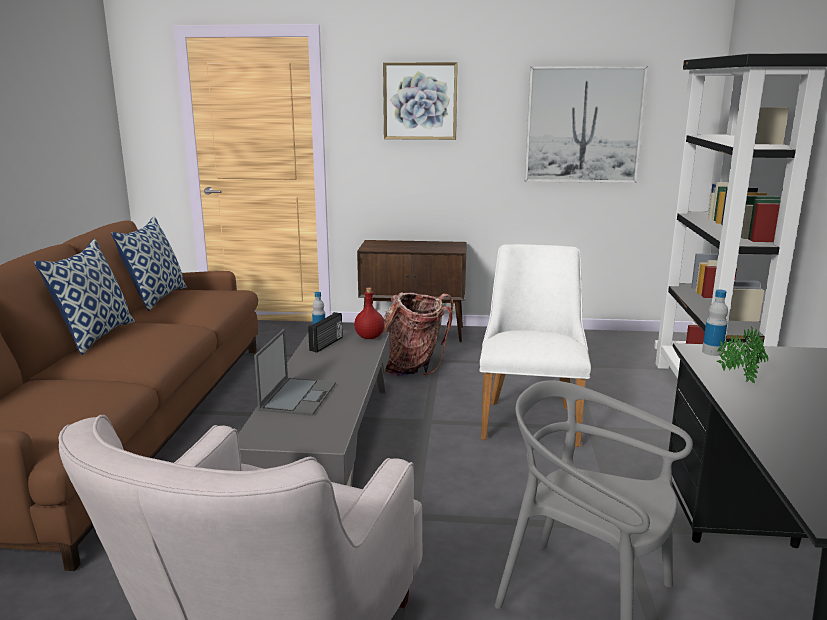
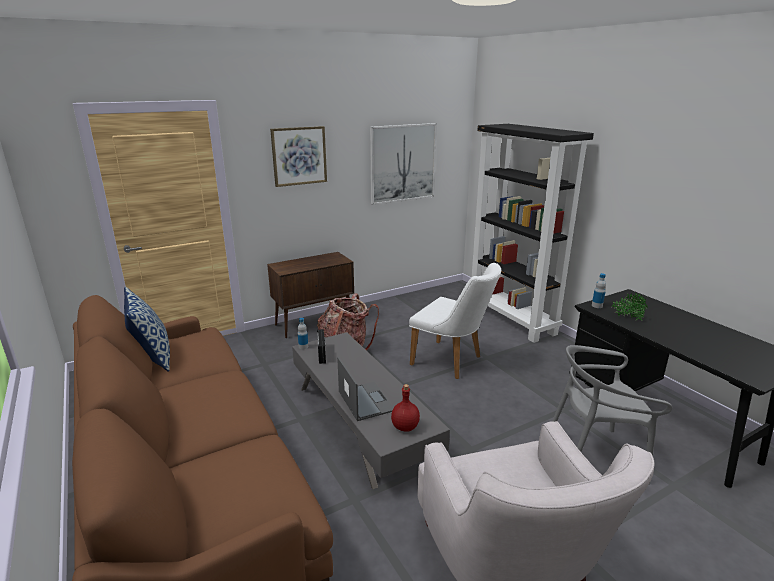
camera: 35 degrees left, 5 degrees up
pillow [34,239,135,355] -> none
red bottle [354,287,385,339] -> red bottle moved to [391,384,420,432]
white chair [480,244,591,447] -> white chair turned 150 degrees clockwise [409,263,501,379]

